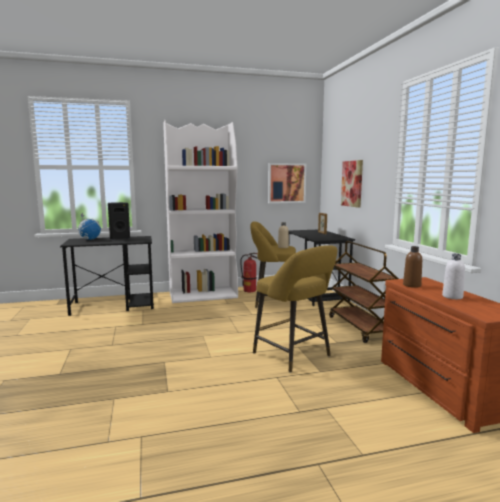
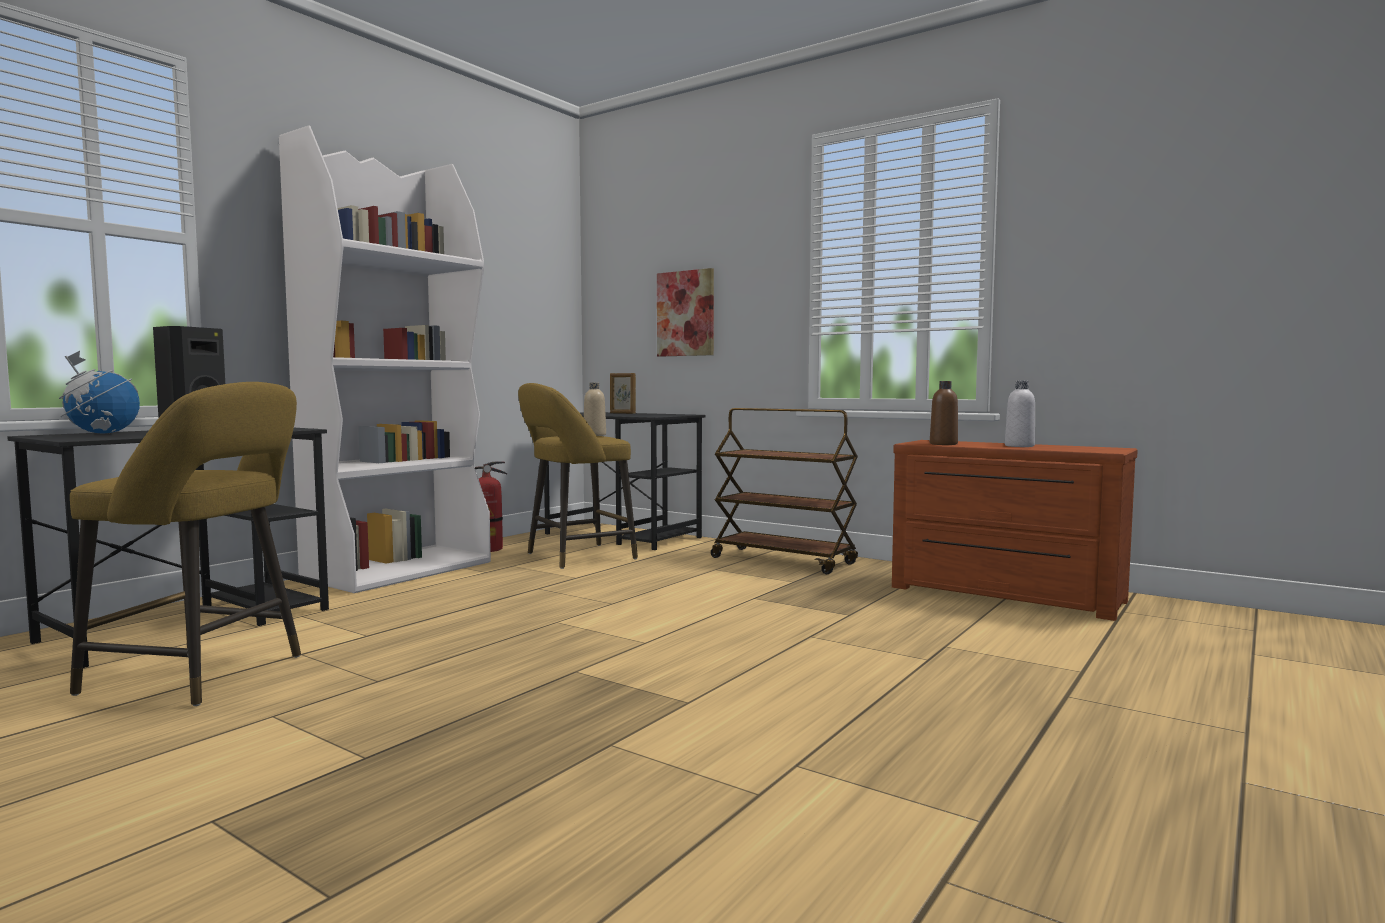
camera: 40 degrees left, 5 degrees down
yellow stool [253,245,337,373] -> yellow stool moved to [70,382,301,706]
picture [268,163,306,203] -> none

